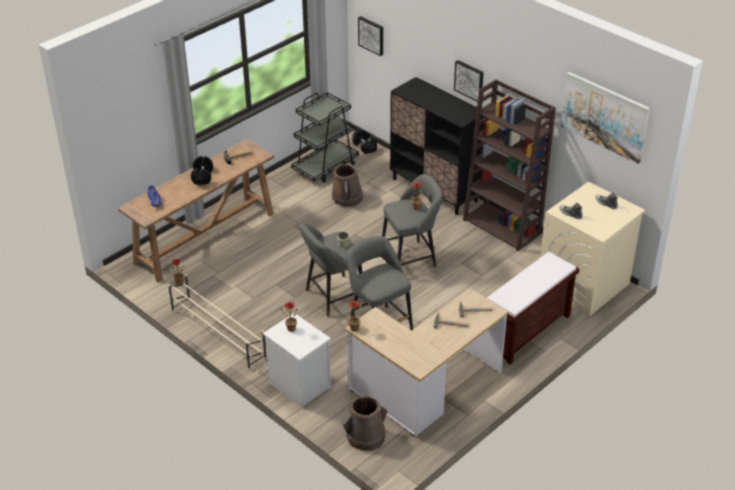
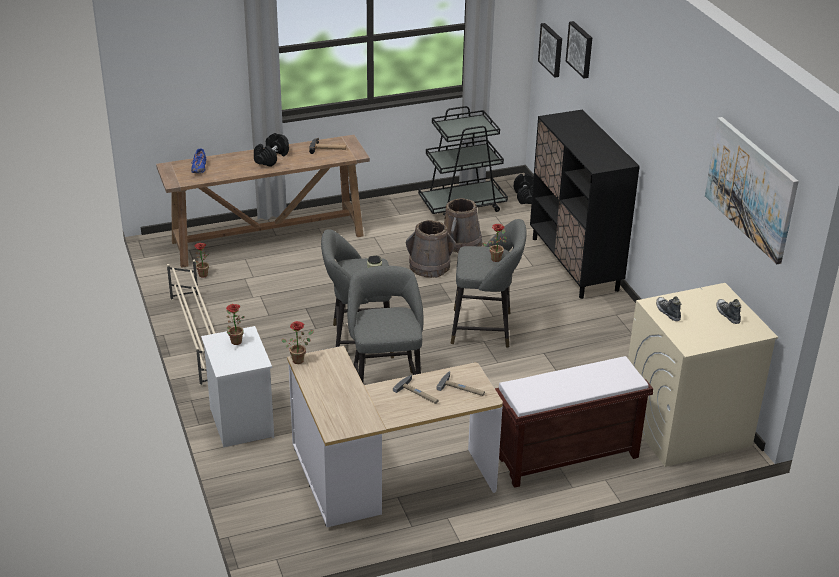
camera: 25 degrees right, 5 degrees down
brown bucket [343,396,387,451] -> brown bucket moved to [406,220,456,278]
picture [454,60,484,102] -> picture moved to [566,21,592,78]
brown bookcase [463,79,556,251] -> none

